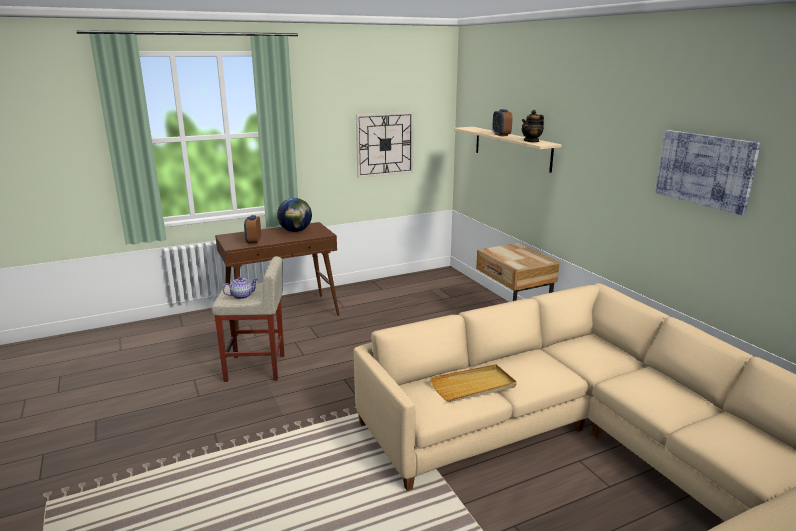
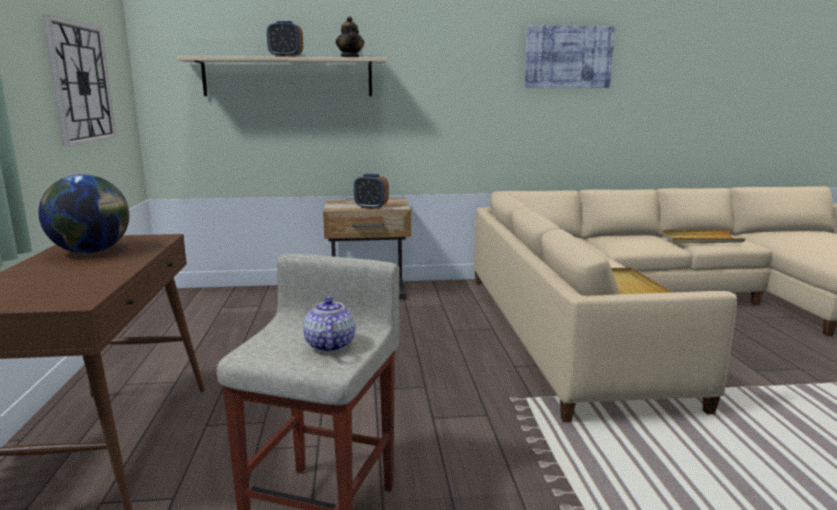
camera: 70 degrees left, 5 degrees down
alarm clock [244,215,261,244] -> alarm clock moved to [354,174,389,209]
none -> beige tray [661,230,746,244]

